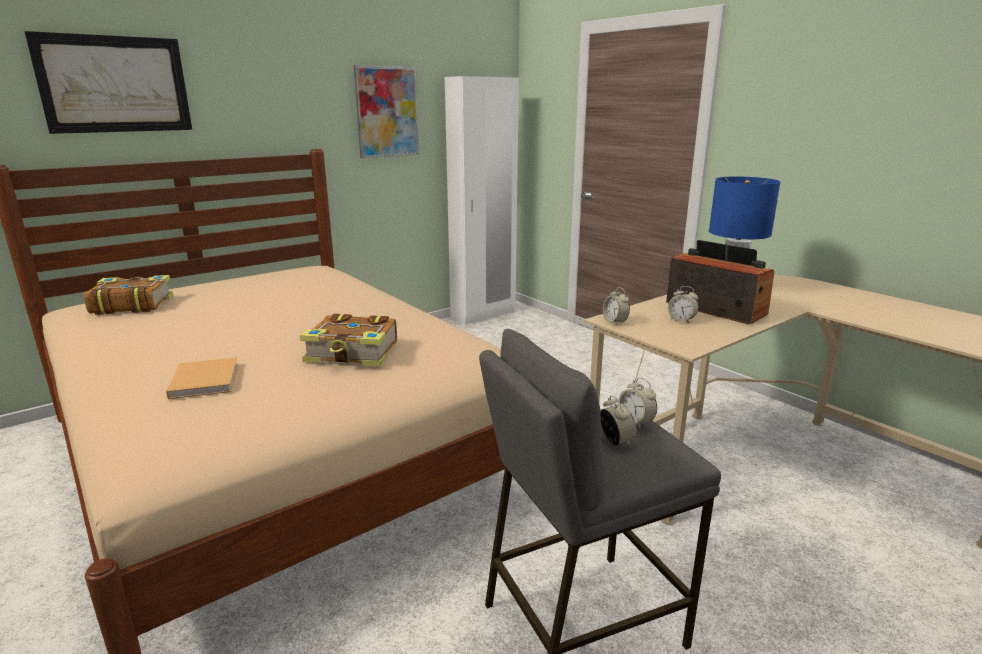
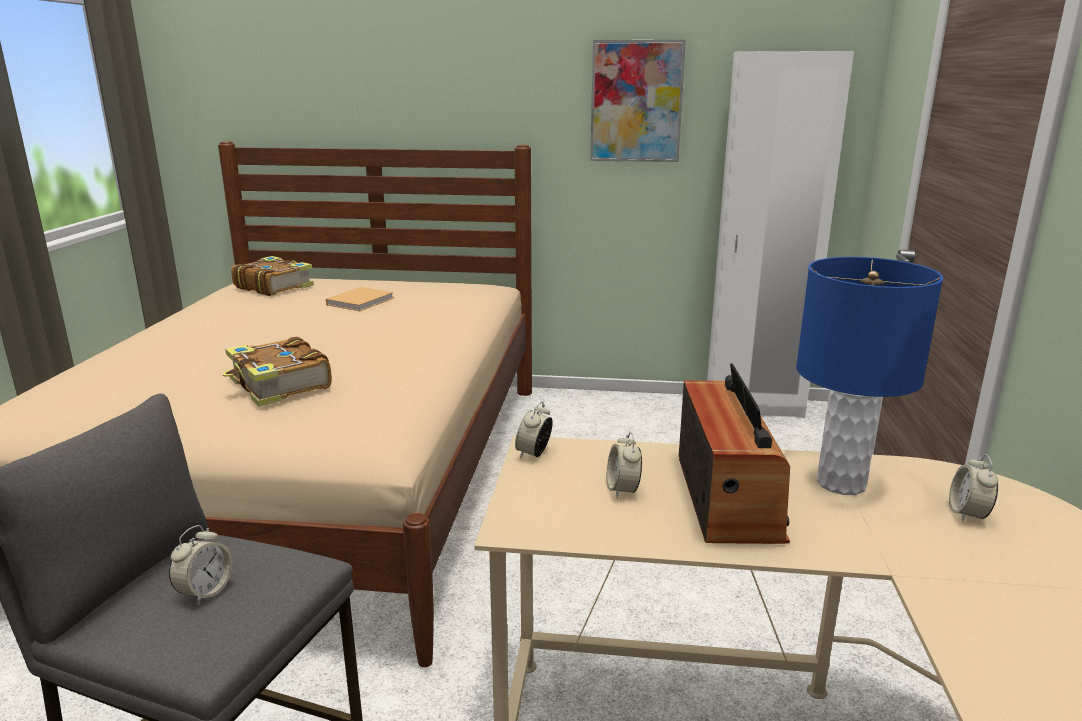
camera: 45 degrees right, 0 degrees up
picture [24,31,192,134] -> none
beige book [166,357,238,399] -> beige book moved to [326,287,394,311]
alarm clock [618,378,657,430] -> alarm clock moved to [949,454,998,522]

